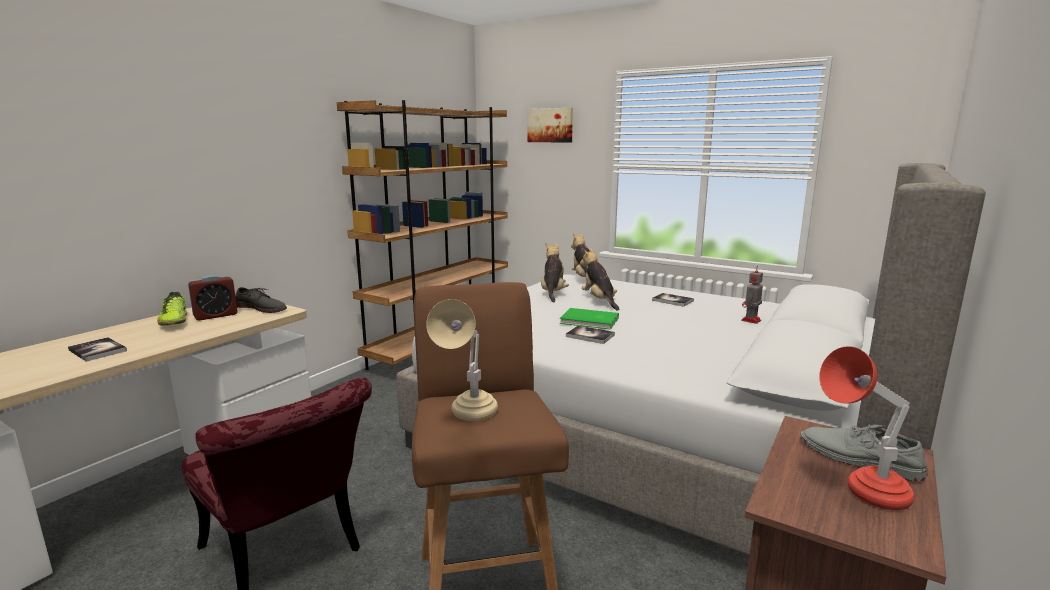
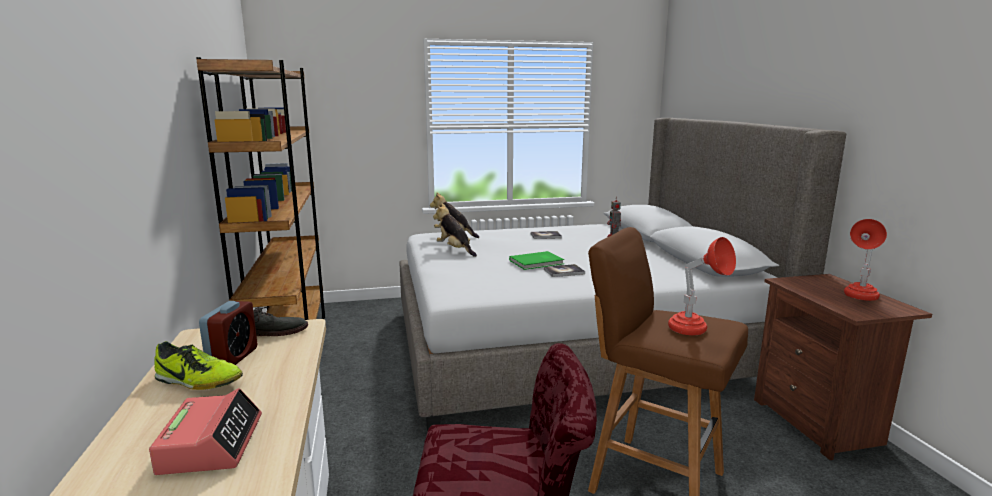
camera: 45 degrees left, 0 degrees up
book [68,337,127,362] -> alarm clock [149,388,262,475]
beige table lamp [426,299,498,421] -> red table lamp [668,237,736,335]
picture [527,108,573,142] -> none
plush toy [580,248,619,310] -> none
grey shoe [800,424,928,481] -> none

